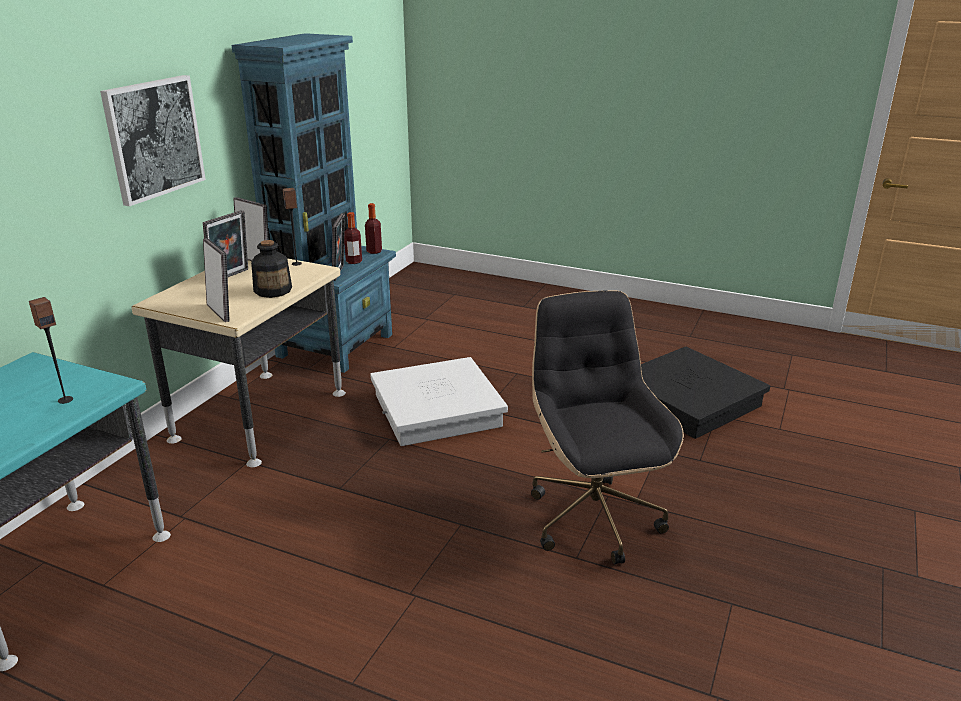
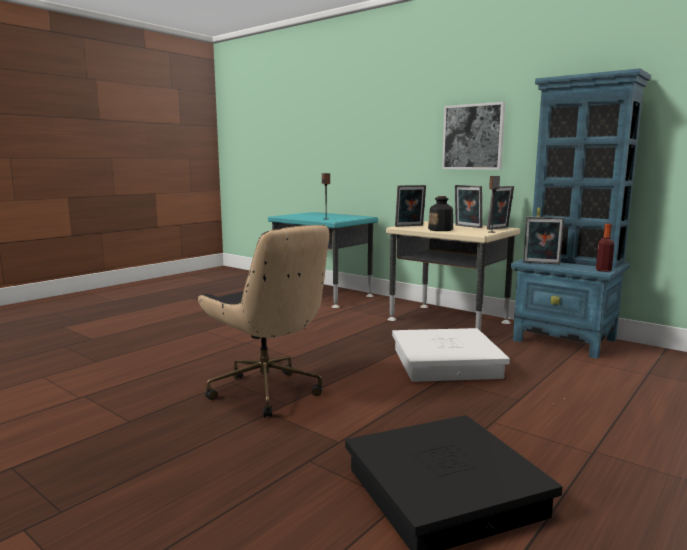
camera: 105 degrees right, 15 degrees down
bottle [344,212,362,264] -> none
black office chair [531,290,684,564] -> black office chair turned 45 degrees clockwise [198,225,329,417]

